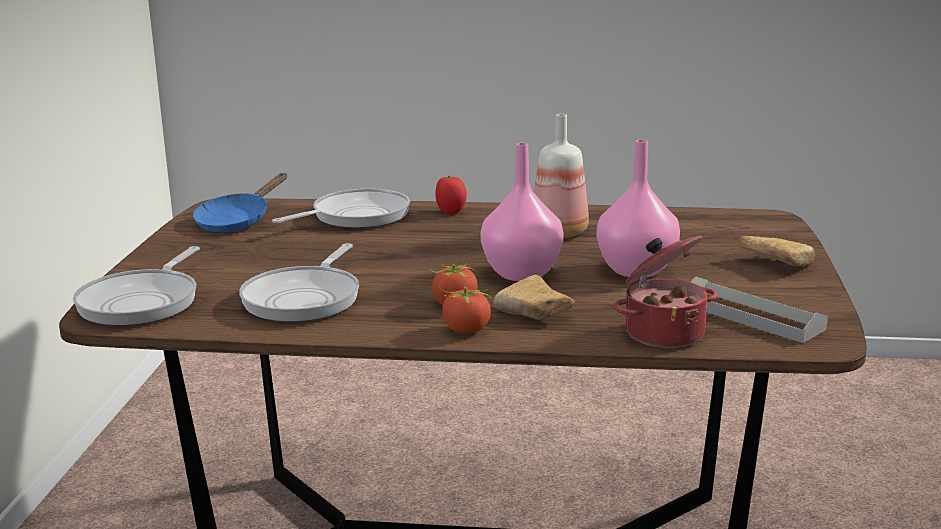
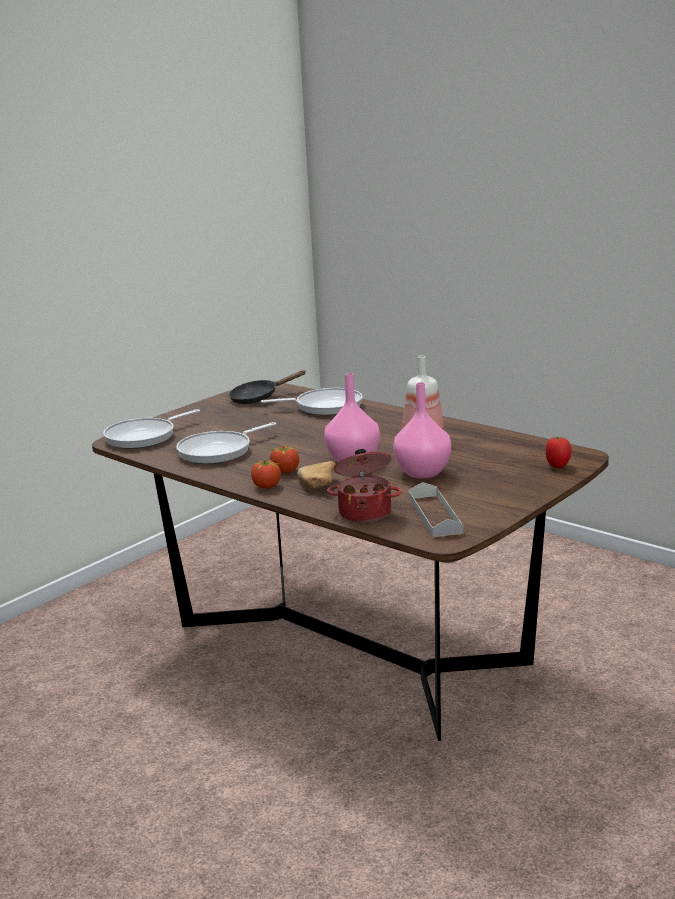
camera: 35 degrees right, 0 degrees up
blue frying pan [193,173,287,232] -> black frying pan [229,370,306,404]
tomato [435,176,467,214] -> tomato moved to [546,437,572,468]
bread [737,236,815,266] -> none

